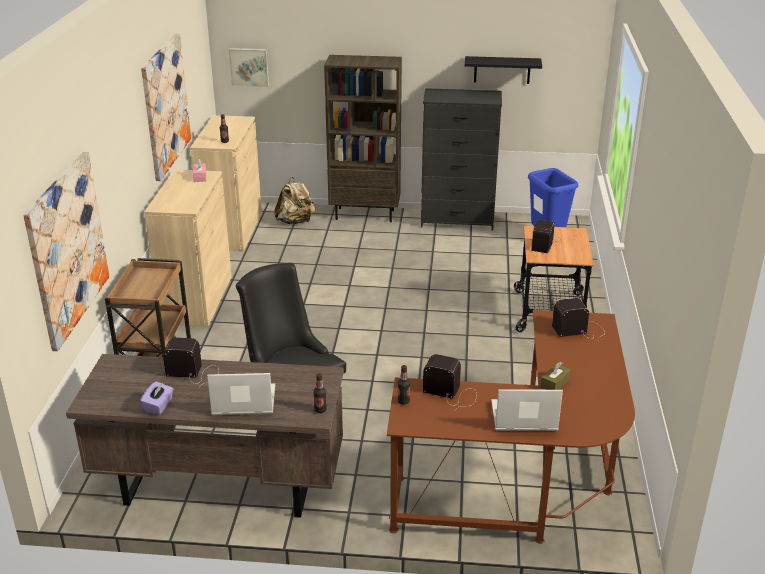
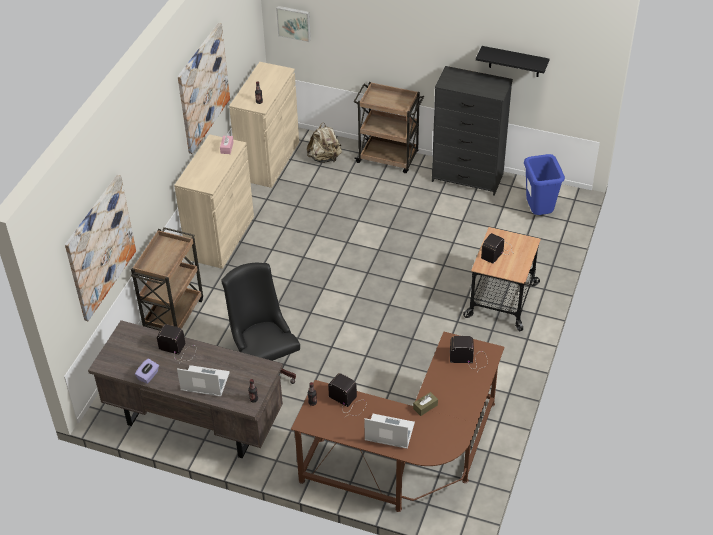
camera: 15 degrees right, 15 degrees up
brown bookcase [324,55,402,222] -> brown cart [354,82,424,173]

